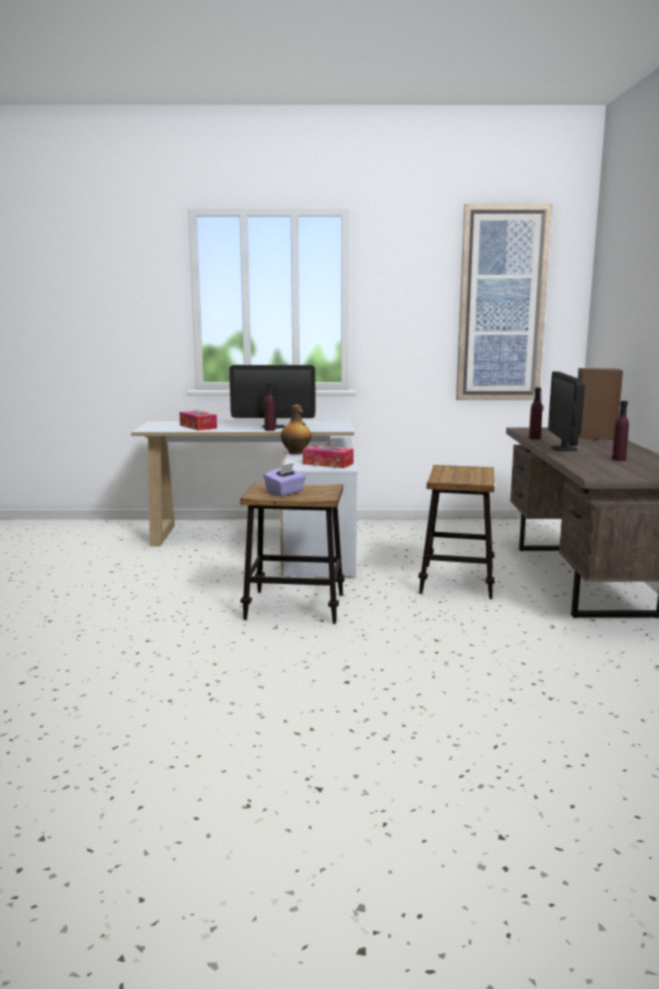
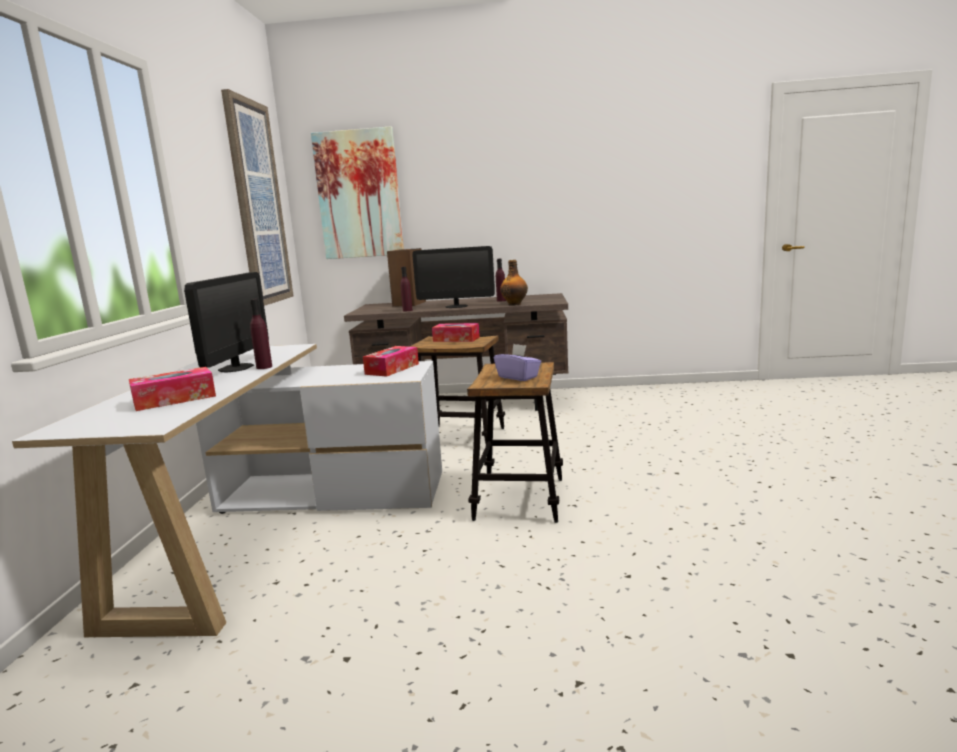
camera: 85 degrees left, 0 degrees up
bottle [281,405,311,455] -> bottle moved to [500,260,528,306]
none -> picture [311,126,404,259]
none -> tissue box [432,323,480,342]

